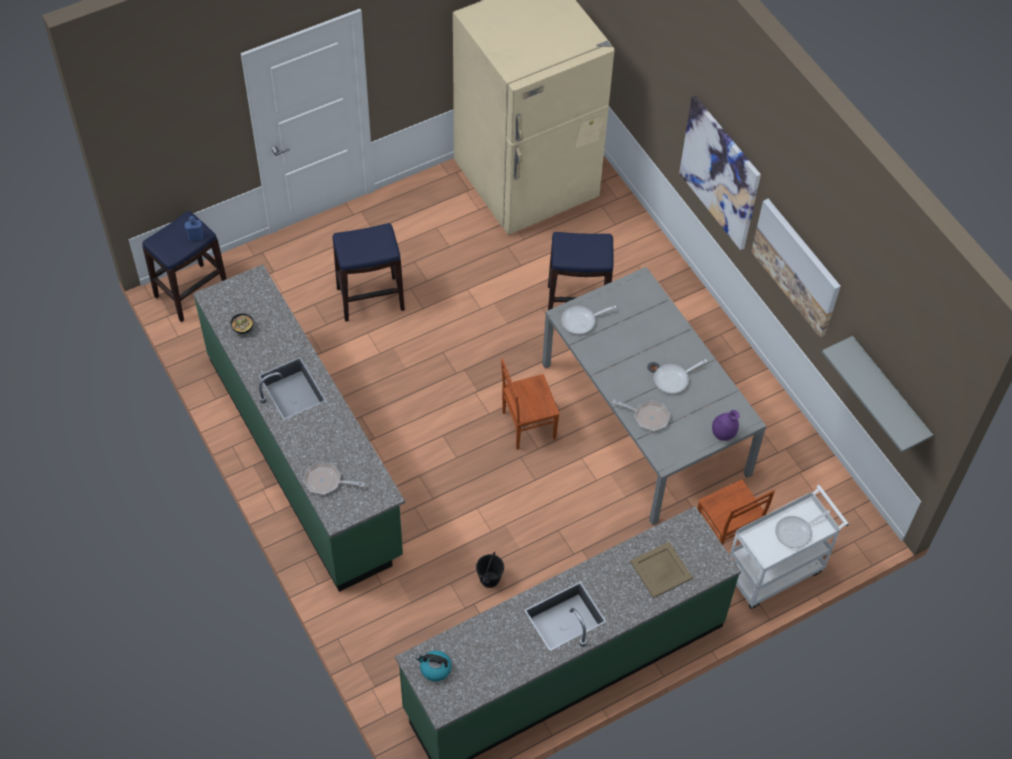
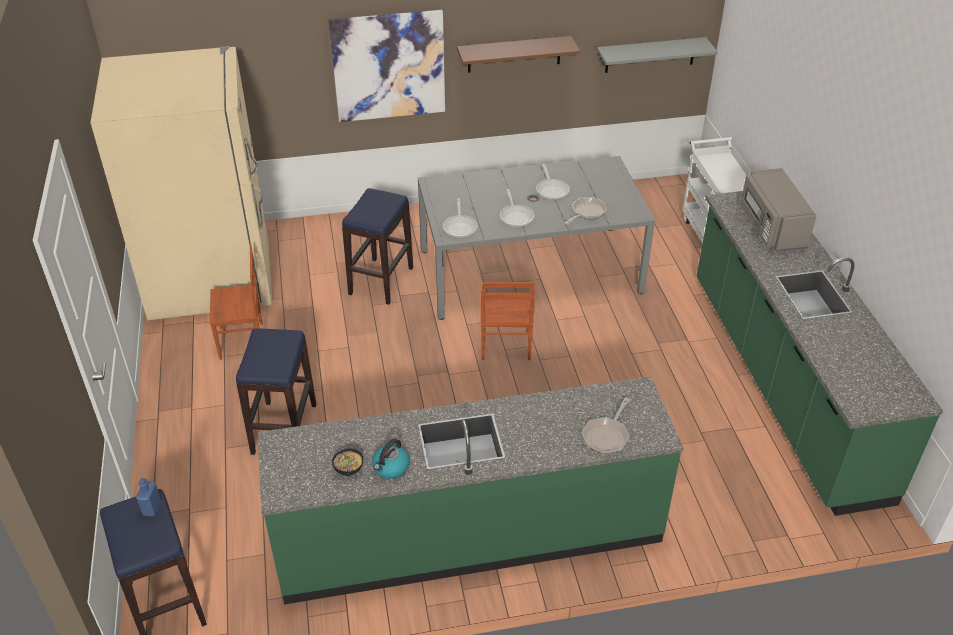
camera: 70 degrees left, 15 degrees down
kettle [416,651,452,682] -> kettle moved to [372,438,410,479]
black bucket [476,552,504,588] -> none
beige tray [630,542,693,598] -> grey microwave [740,168,816,251]
brown chair [697,479,775,545] -> brown chair moved to [210,244,263,360]
purple vase [712,410,740,441] -> none
picture [751,199,841,338] -> brown shelf [457,36,580,73]
frying pan [775,510,830,548] -> frying pan moved to [500,189,534,227]

